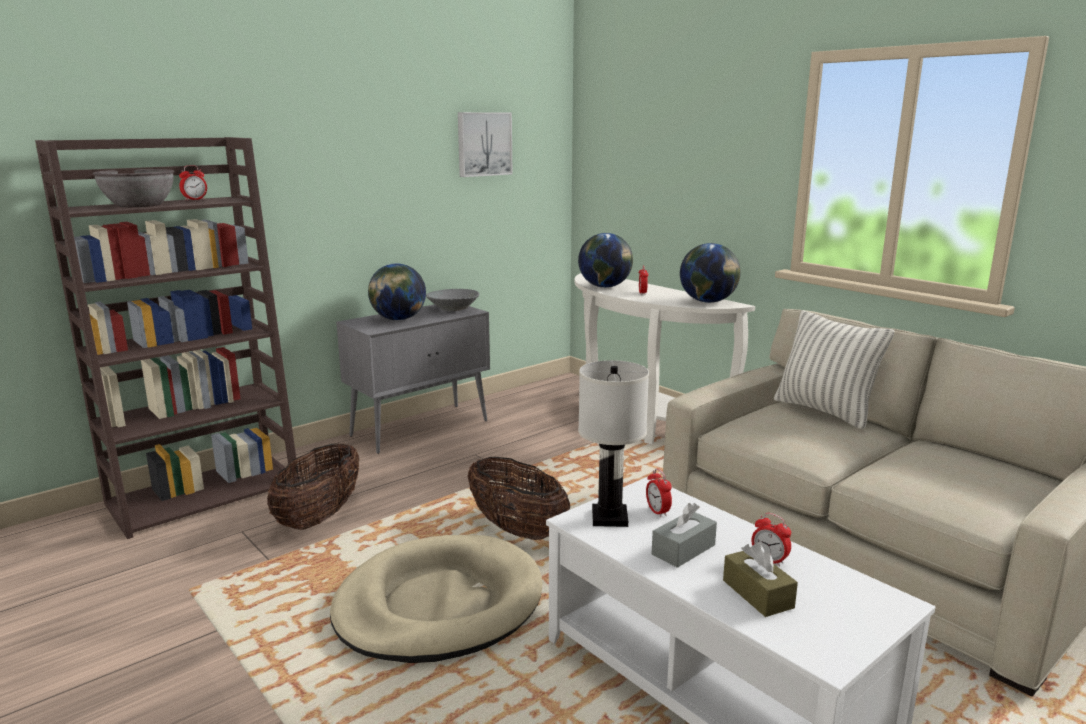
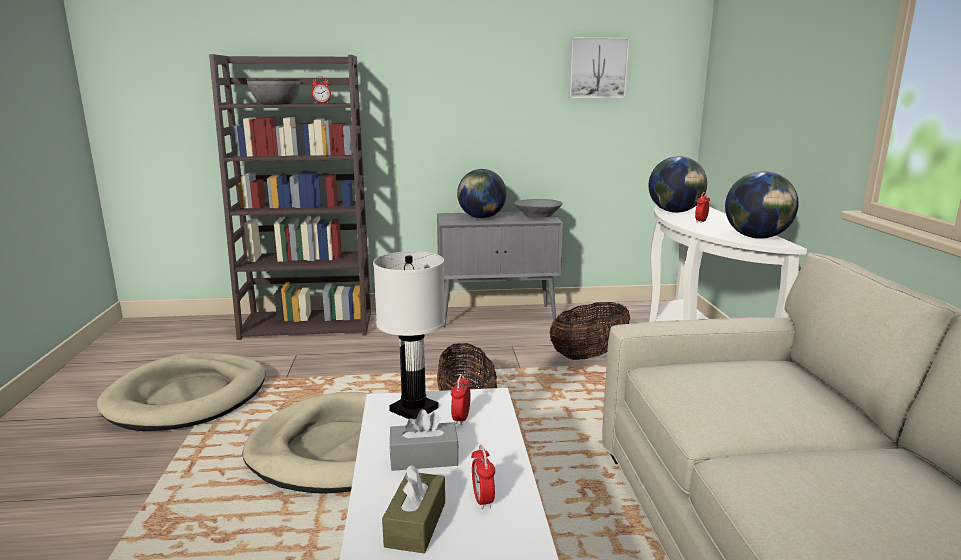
camera: 35 degrees right, 0 degrees up
basket [267,444,359,530] -> basket moved to [549,302,630,360]
pillow [774,310,894,430] -> none
none -> beige dog bed [97,353,266,431]

